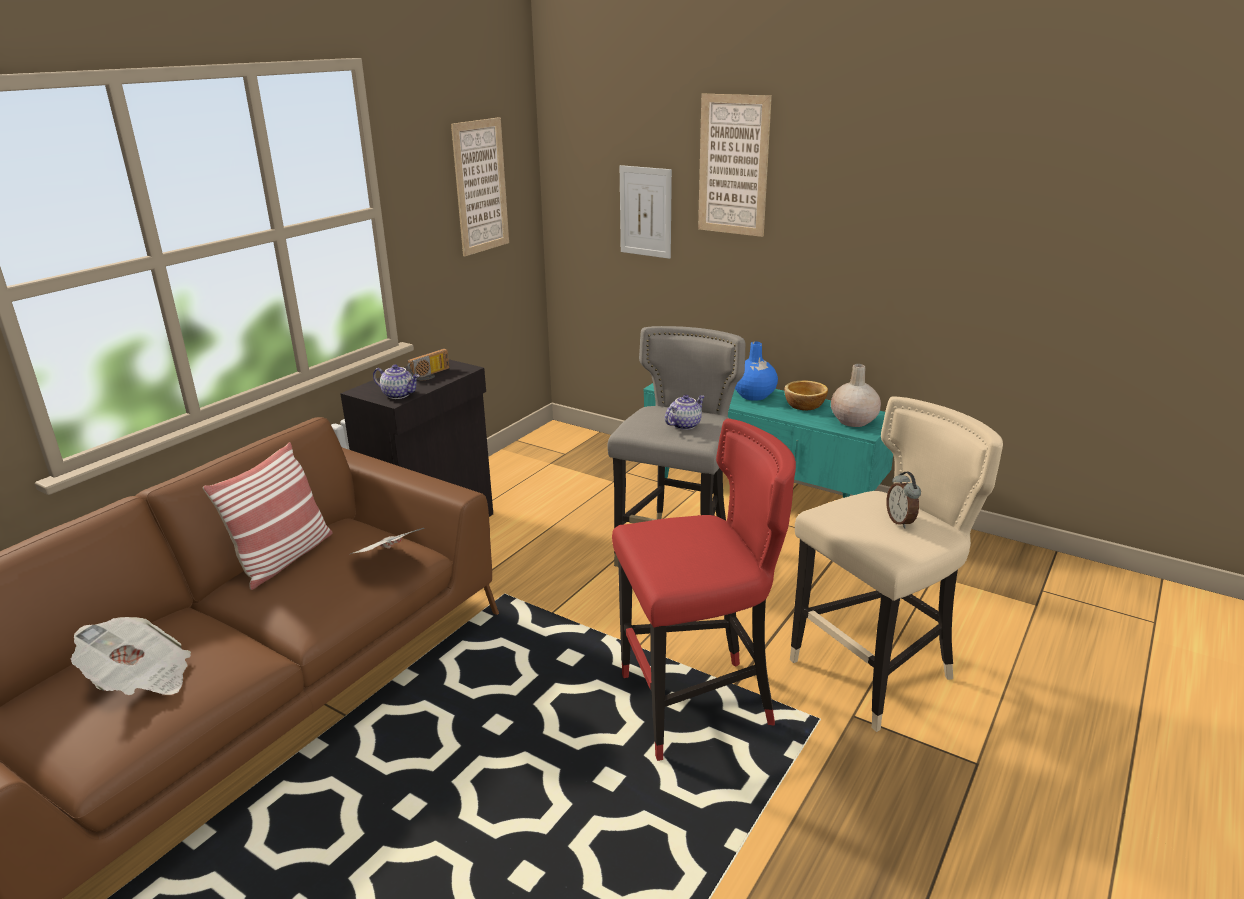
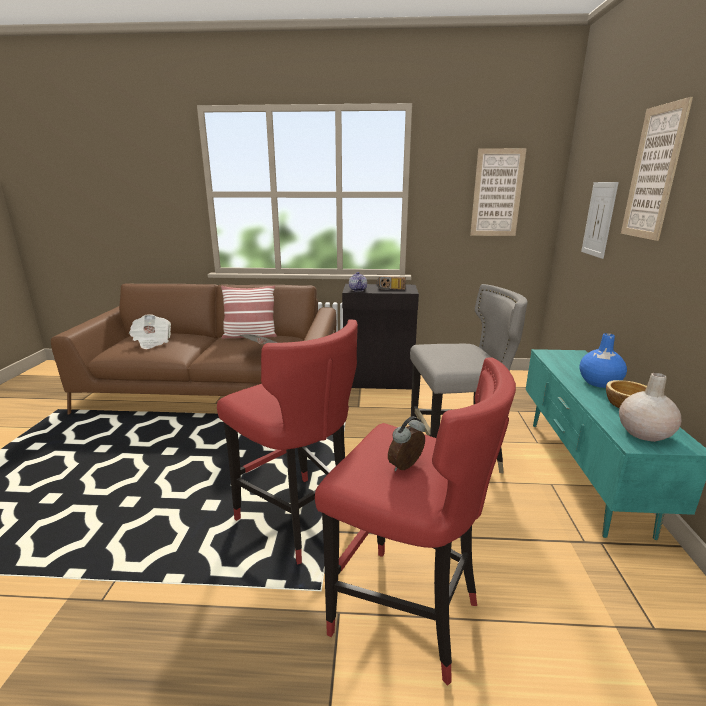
camera: 60 degrees right, 5 degrees down
teapot [665,395,705,430] -> none
beige stool [790,396,1003,732] -> red stool [315,358,516,686]

